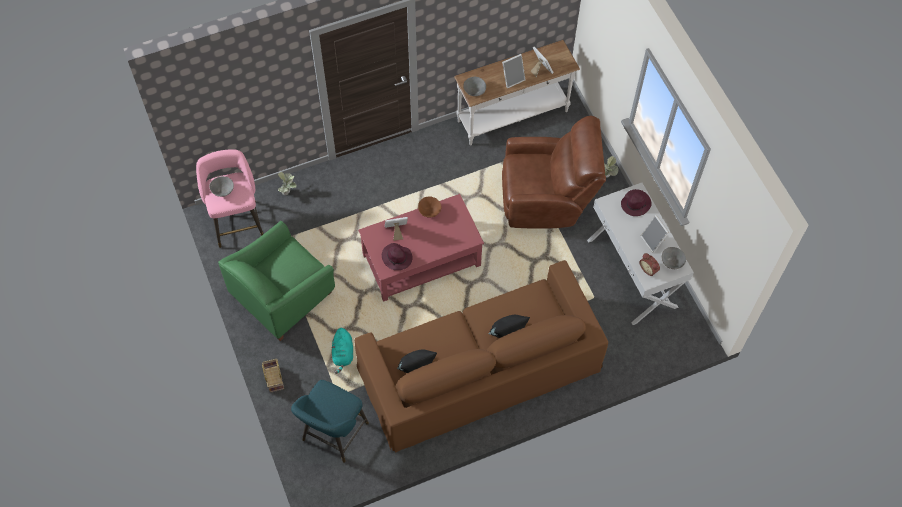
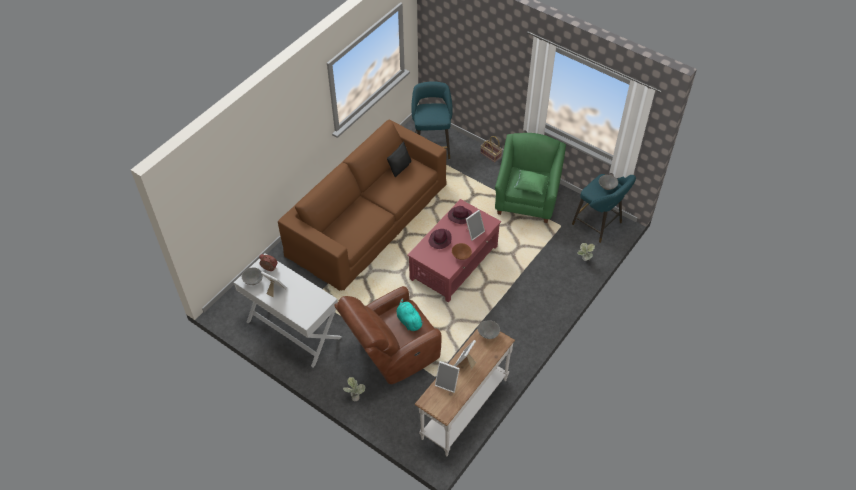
camera: 150 degrees right, 10 degrees down
pink stool [196,149,263,248] -> turquoise stool [572,174,636,243]
turquoise plush toy [331,328,353,374] -> turquoise plush toy moved to [396,298,424,331]
black pillow [489,315,530,338] -> none
purple hat [621,189,652,216] -> purple hat moved to [428,229,452,249]
none -> green pillow [514,170,547,195]

